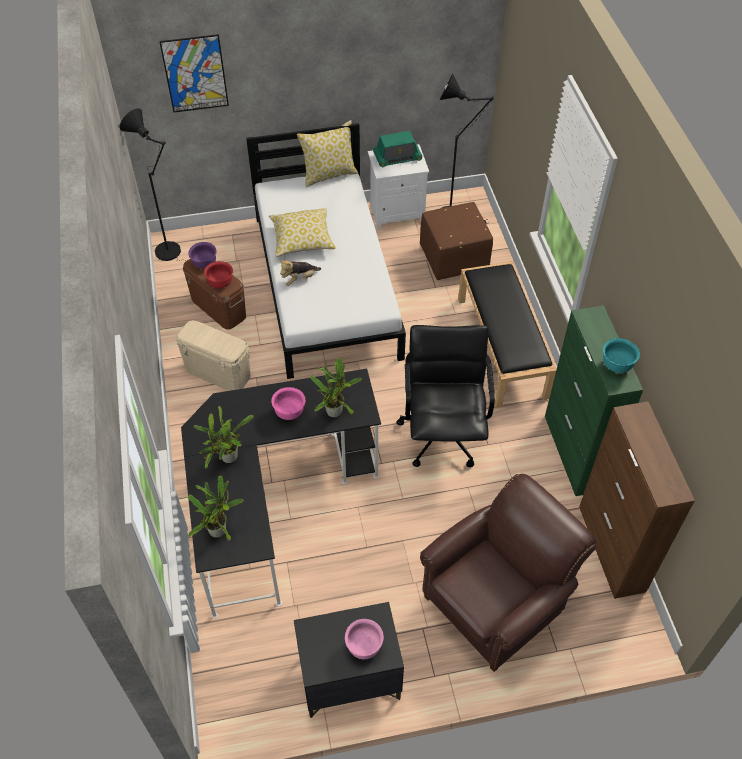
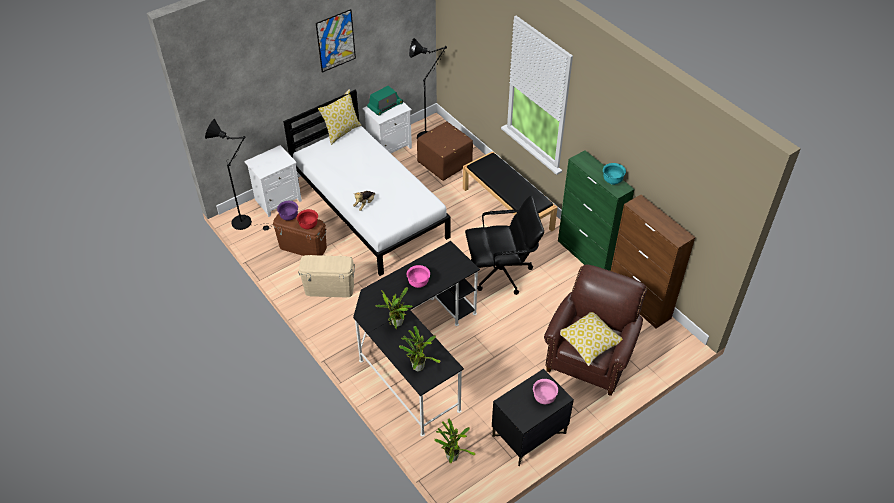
camera: 25 degrees left, 5 degrees down
picture [159,34,229,113] -> picture moved to [316,9,356,73]
pillow [269,208,336,257] -> pillow moved to [560,312,622,366]
potted plant [311,358,362,418] -> potted plant moved to [434,419,475,464]
black office chair [396,325,495,467] -> black office chair turned 105 degrees clockwise [465,195,544,295]
none -> white nightstand [244,145,302,217]

